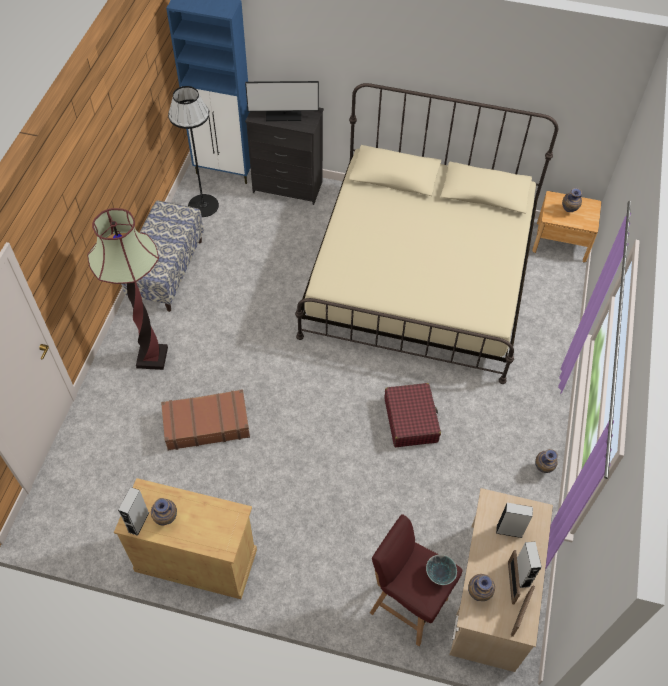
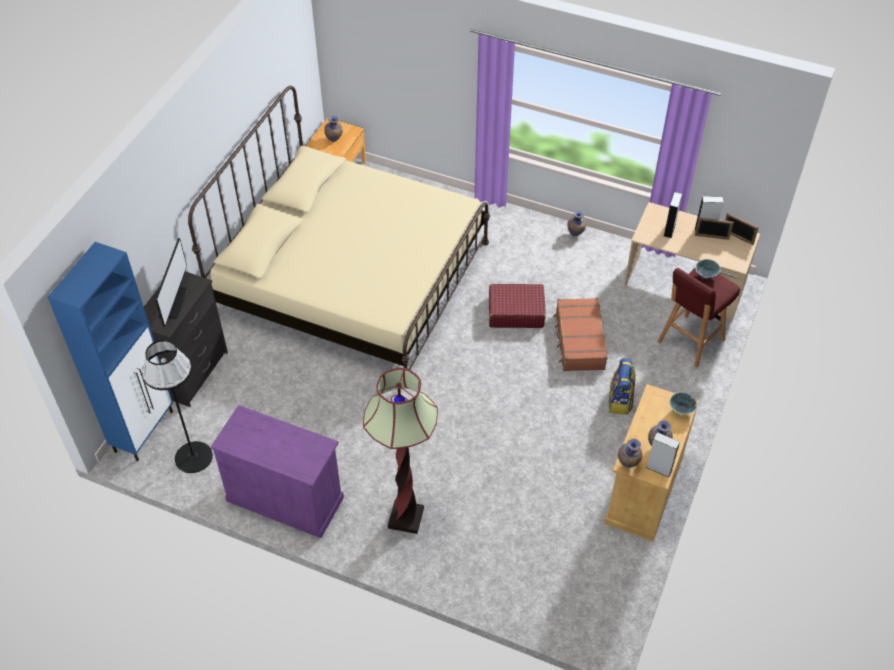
camera: 80 degrees left, 5 degrees down
bench [121,201,204,312] -> purple cabinet [211,405,344,538]
brown suitcase [161,389,250,451] -> brown suitcase moved to [553,298,608,371]
vase [468,574,495,601] -> vase moved to [618,439,642,468]
none -> backpack [609,358,636,415]
none -> bowl [670,392,698,414]

